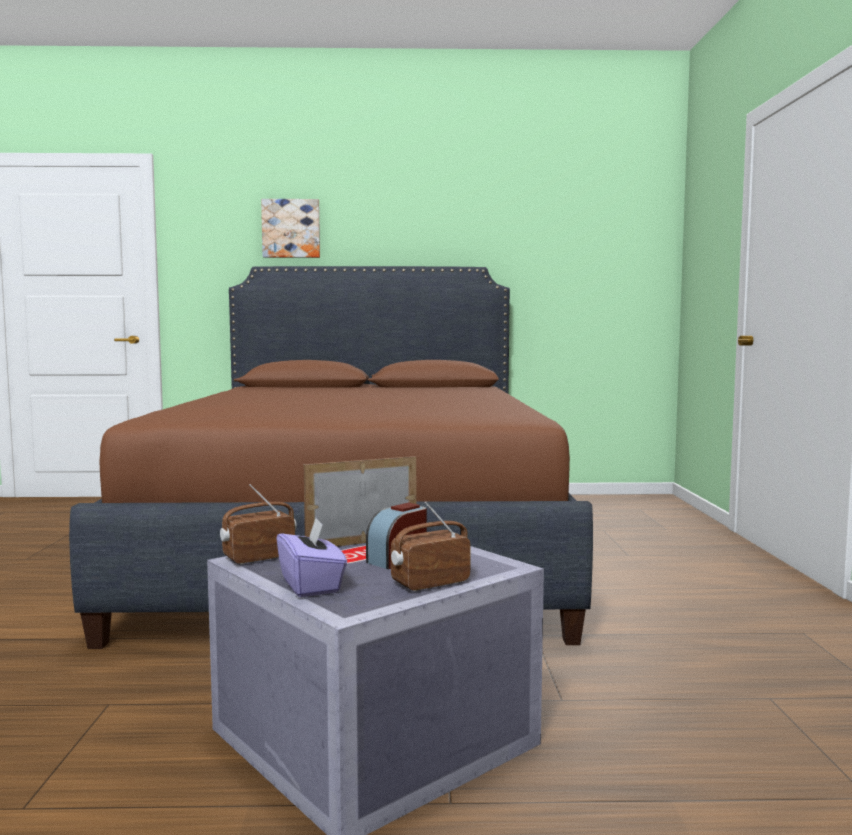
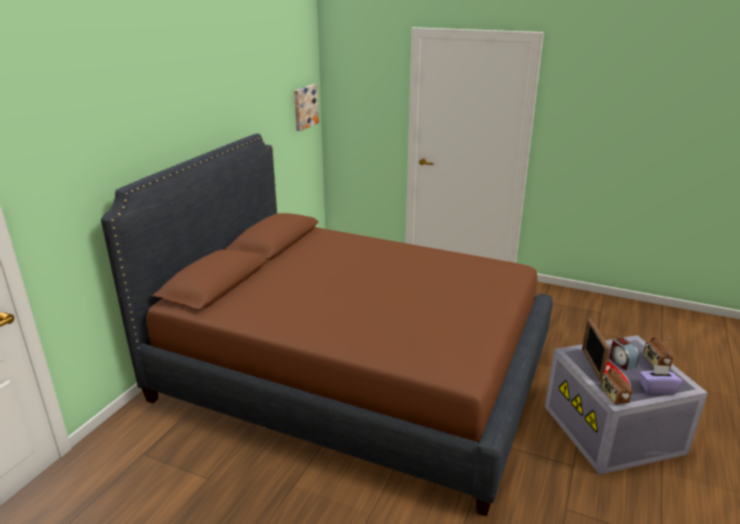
camera: 65 degrees left, 20 degrees up
picture [261,199,320,258] -> picture moved to [294,84,319,131]

